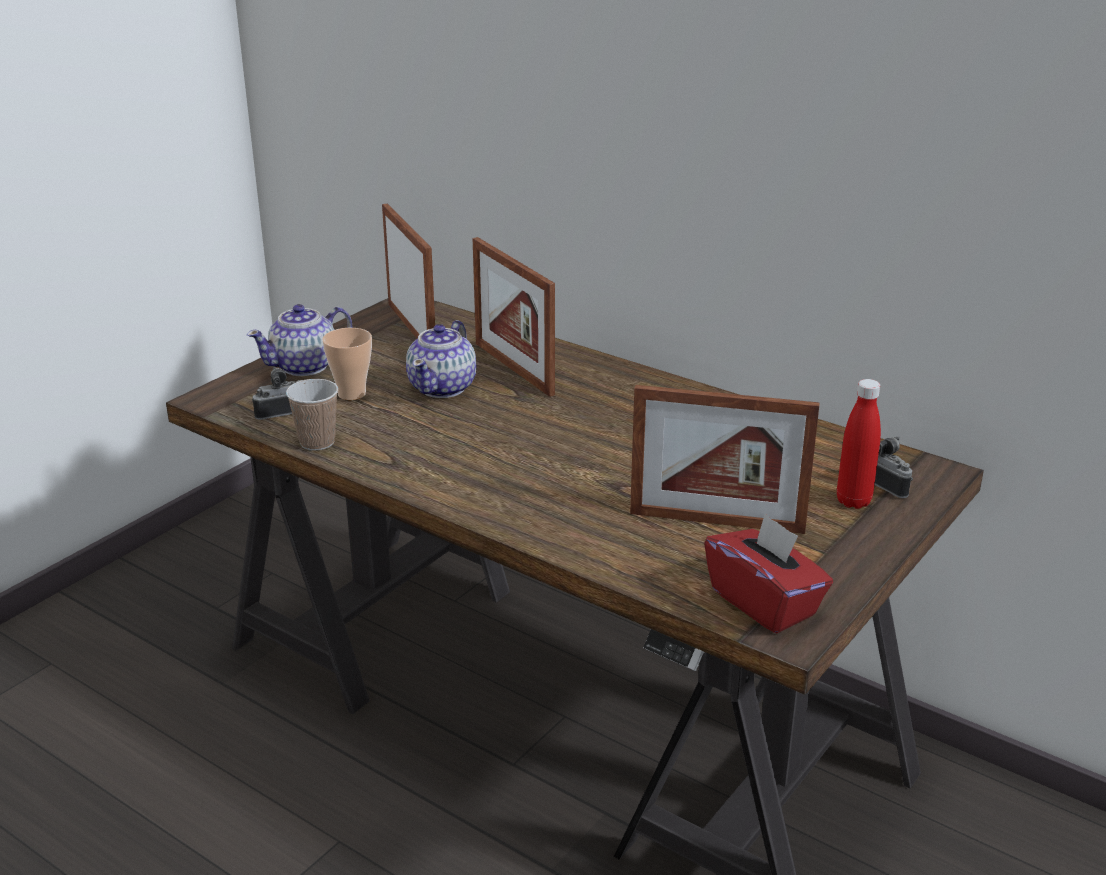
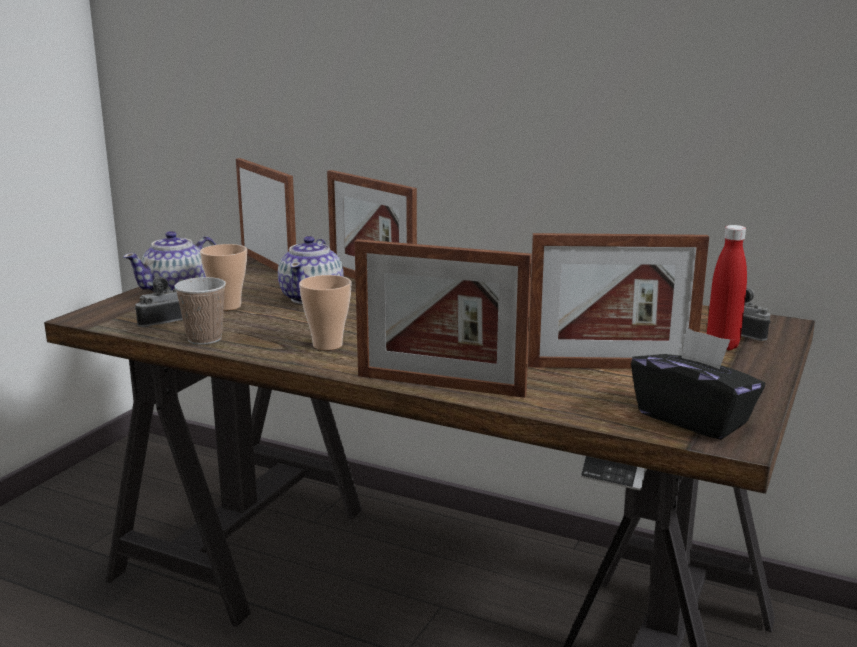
camera: 10 degrees left, 10 degrees down
red tissue box [704,513,833,633] -> black tissue box [631,328,765,440]
none -> cup [299,275,351,350]
none -> picture frame [354,239,532,398]

